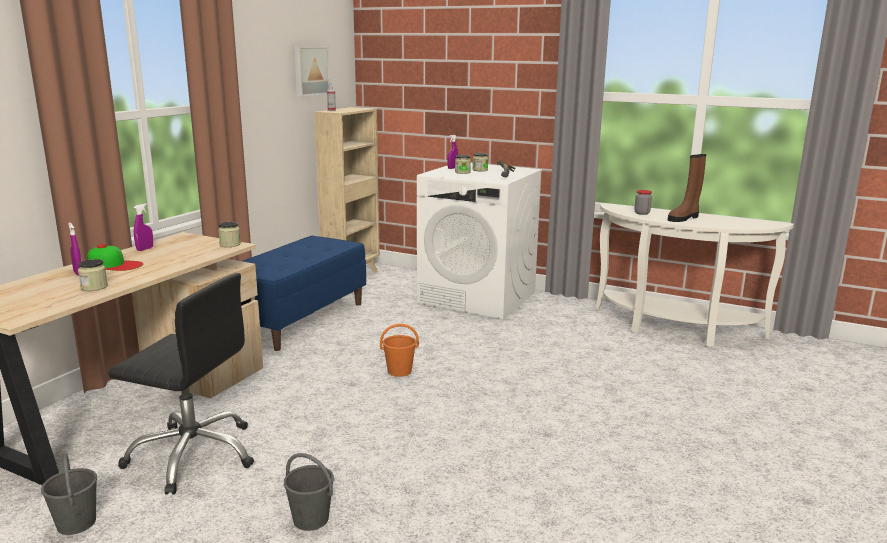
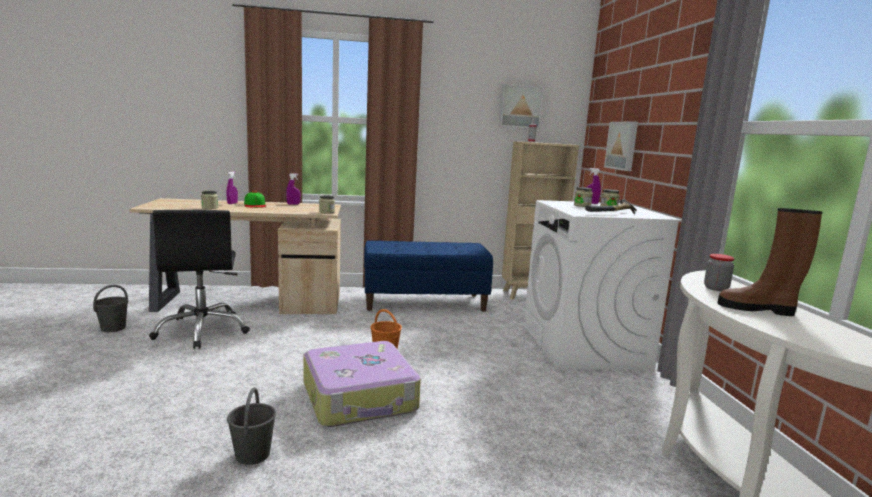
camera: 55 degrees right, 5 degrees down
grey bucket [284,453,334,531] -> grey bucket moved to [227,387,276,465]
none -> suitcase [303,341,421,427]
none -> picture [604,121,638,171]

